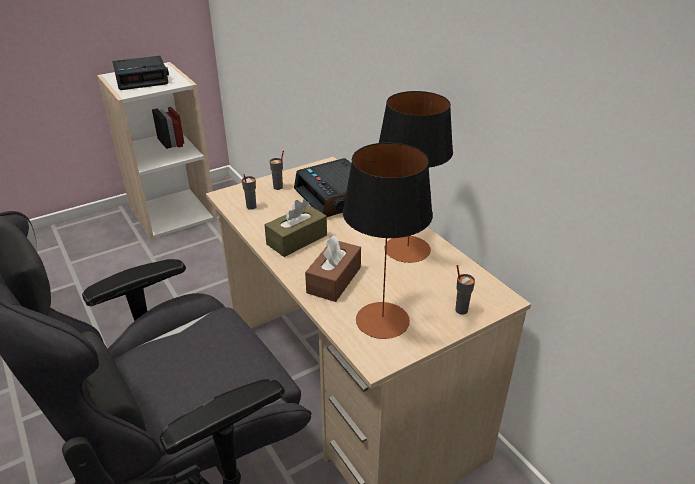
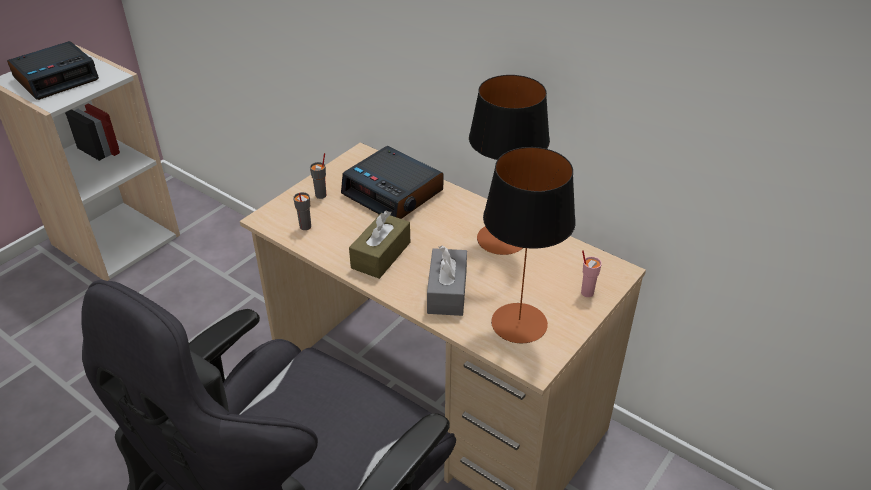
camera: 20 degrees left, 5 degrees up
brown tissue box [305,235,361,302] -> grey tissue box [427,246,467,316]
grey cup [455,265,475,315] -> pink cup [581,250,602,297]

